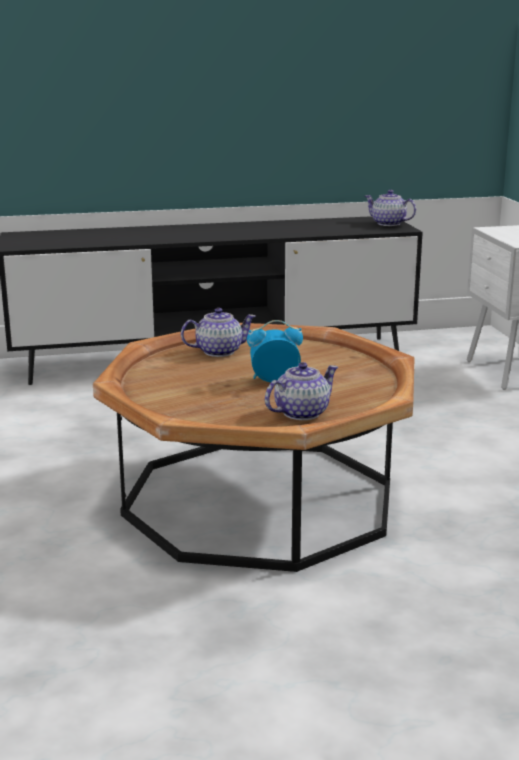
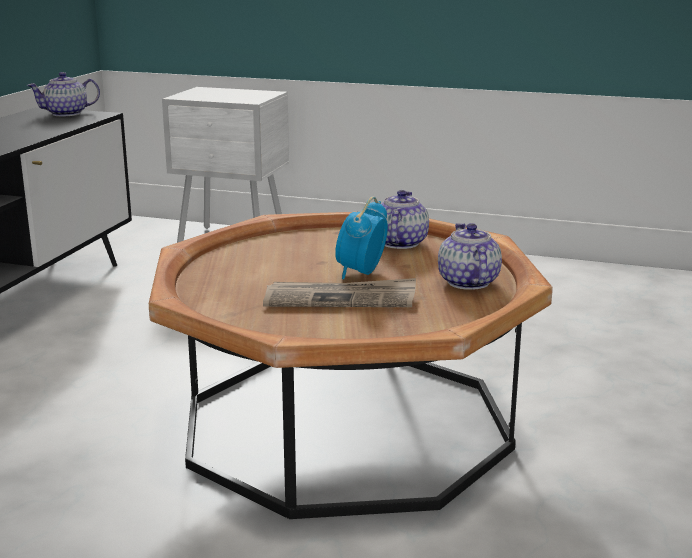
camera: 60 degrees left, 0 degrees up
teapot [181,308,256,357] -> teapot moved to [381,190,429,249]
none -> newspaper [263,278,416,307]

